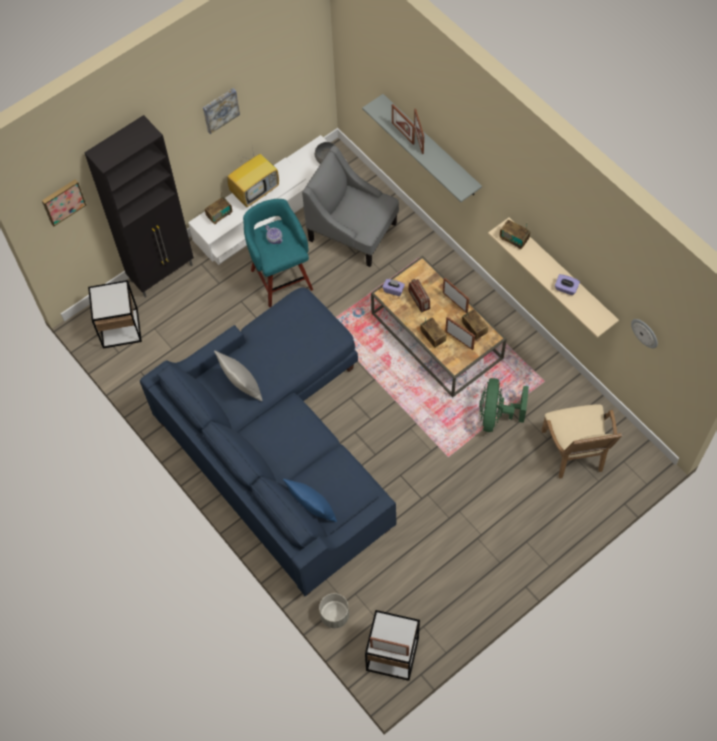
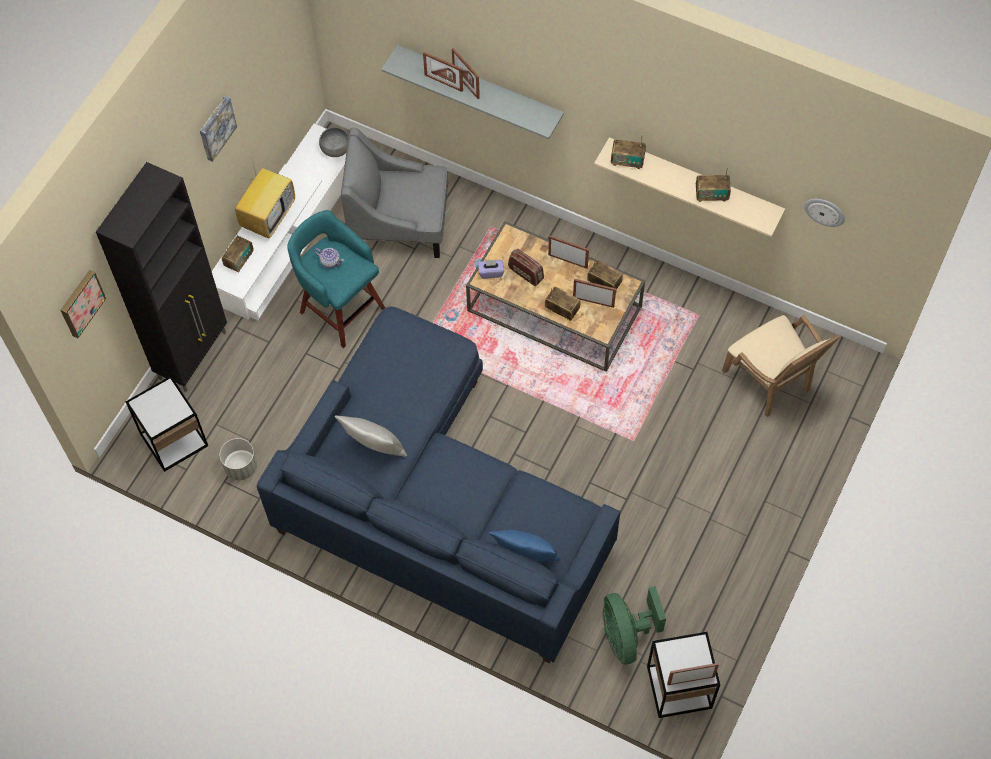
camera: 25 degrees left, 0 degrees up
grey planter [319,593,349,628] -> grey planter moved to [220,438,257,480]
green fan [479,378,529,432] -> green fan moved to [603,586,666,664]
purple tissue box [555,274,580,295] -> radio [696,167,731,202]

